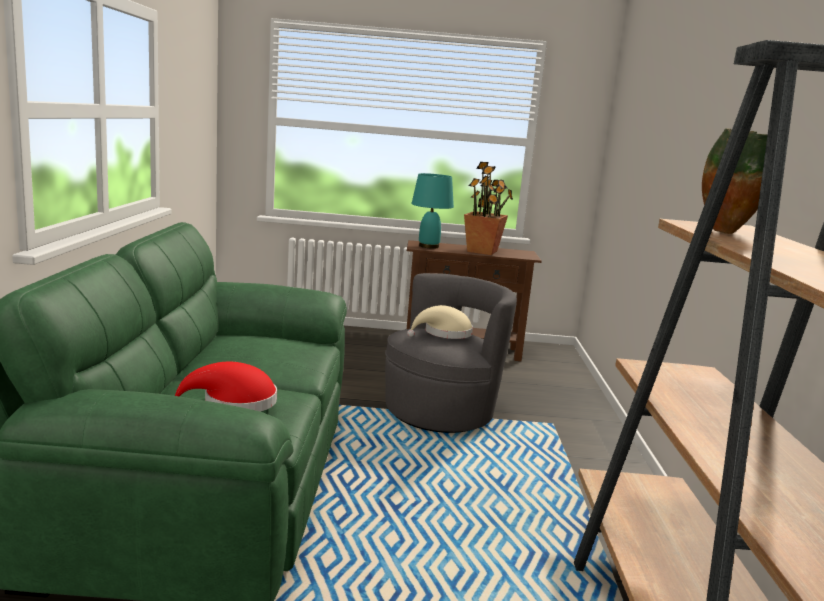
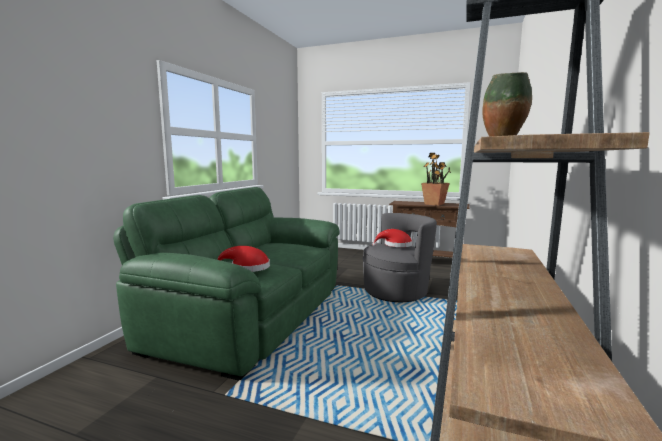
camera: 20 degrees right, 5 degrees down
beige hat [407,305,473,339] -> red hat [372,229,412,247]
turquoise table lamp [411,173,454,249] -> none

